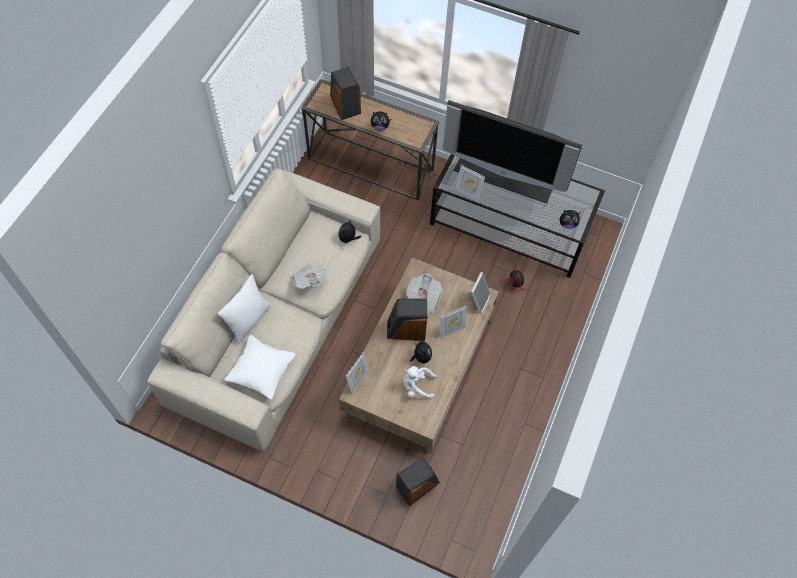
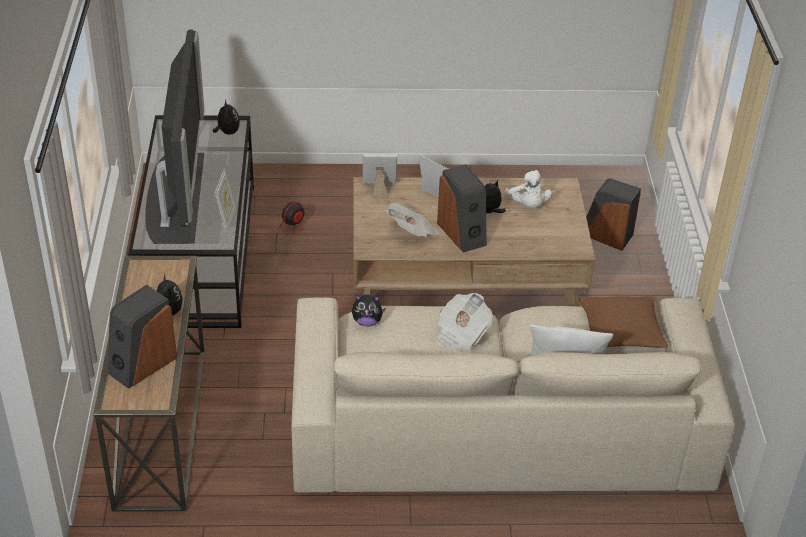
camera: 115 degrees left, 20 degrees down
white pillow [224,335,296,400] -> brown pillow [579,296,668,348]
picture frame [346,352,369,394] -> none

